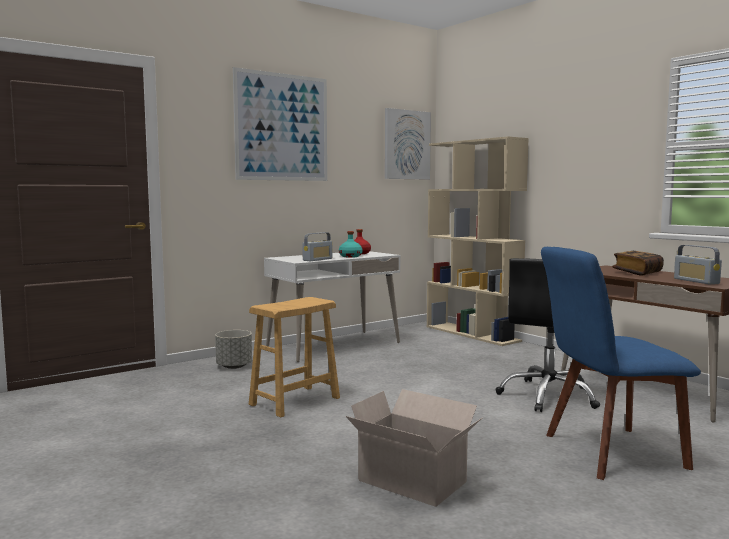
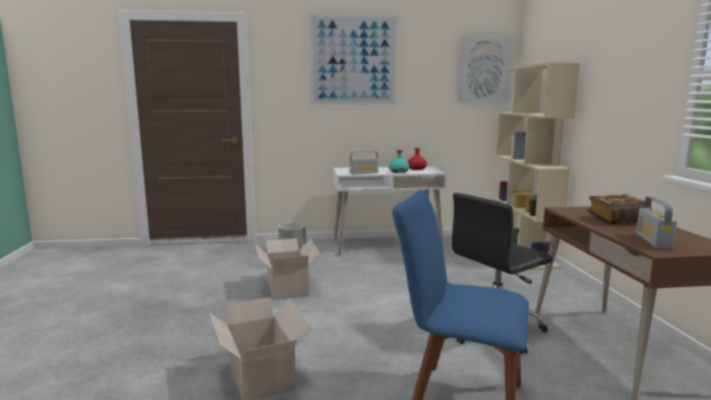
camera: 30 degrees right, 5 degrees up
brown stool [249,297,340,418] -> cardboard box [255,238,321,300]

